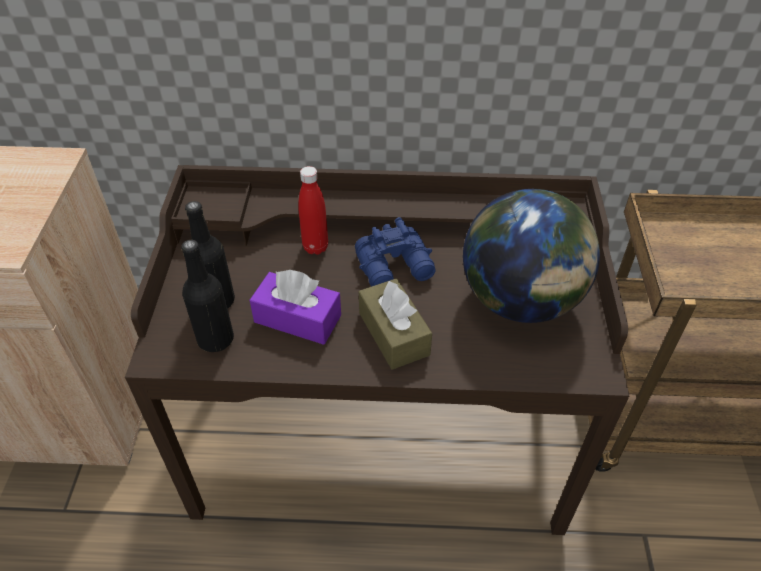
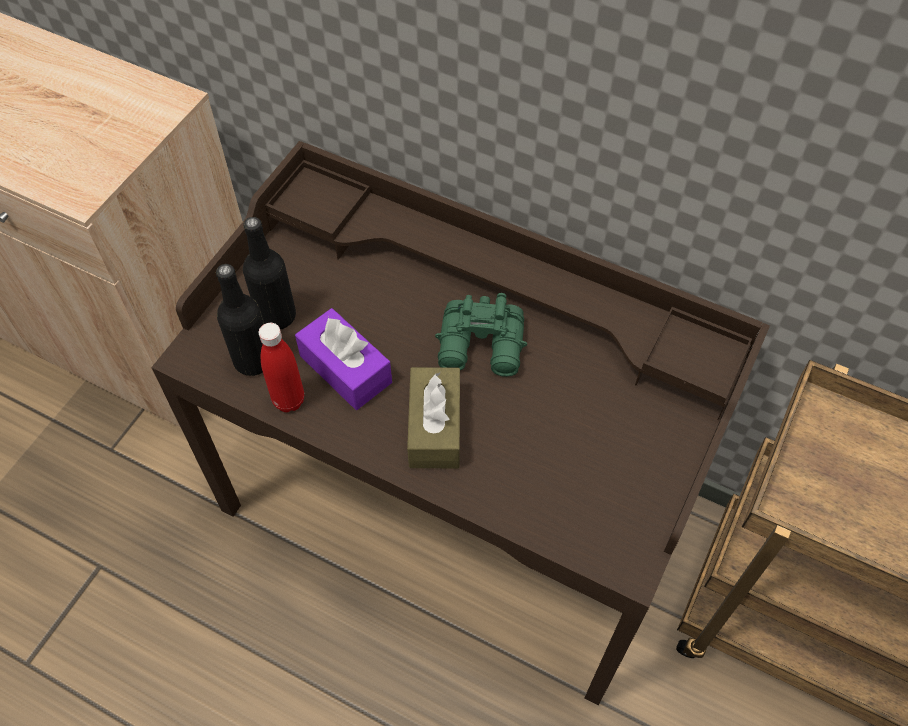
camera: 25 degrees right, 10 degrees up
red bottle [298,166,328,255] -> red bottle moved to [259,323,304,412]
blue binoculars [355,217,436,286] -> green binoculars [435,293,527,377]
globe [463,189,600,323] -> none

